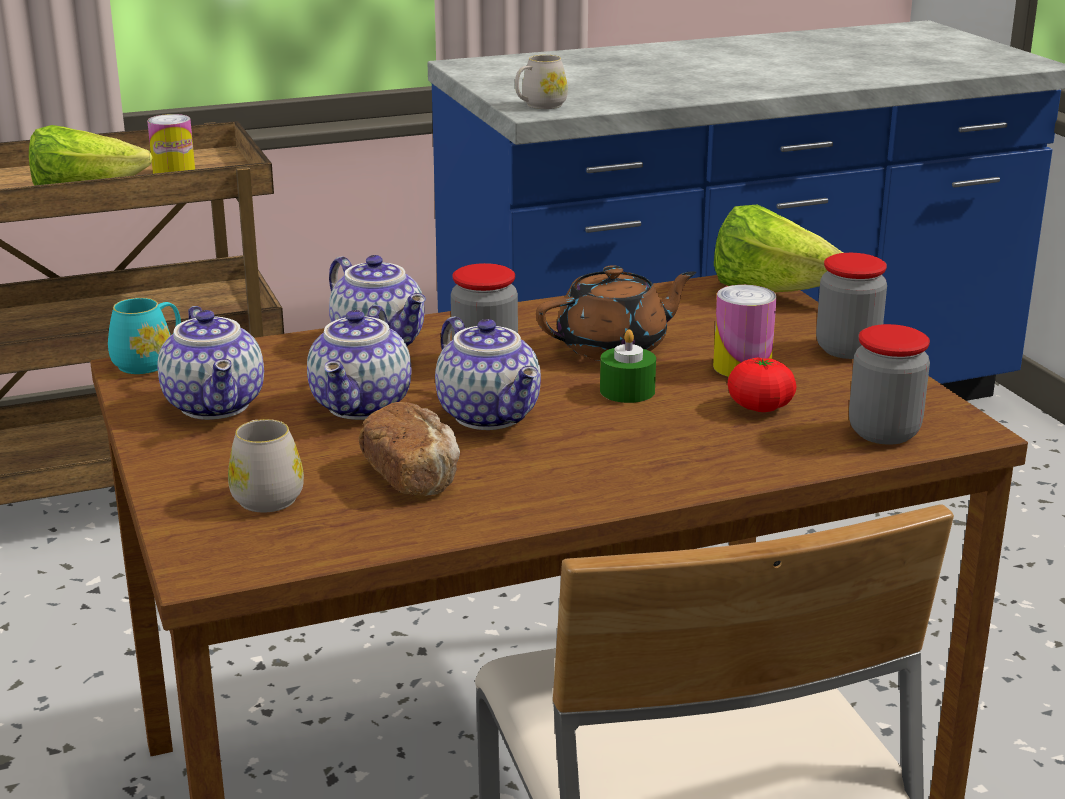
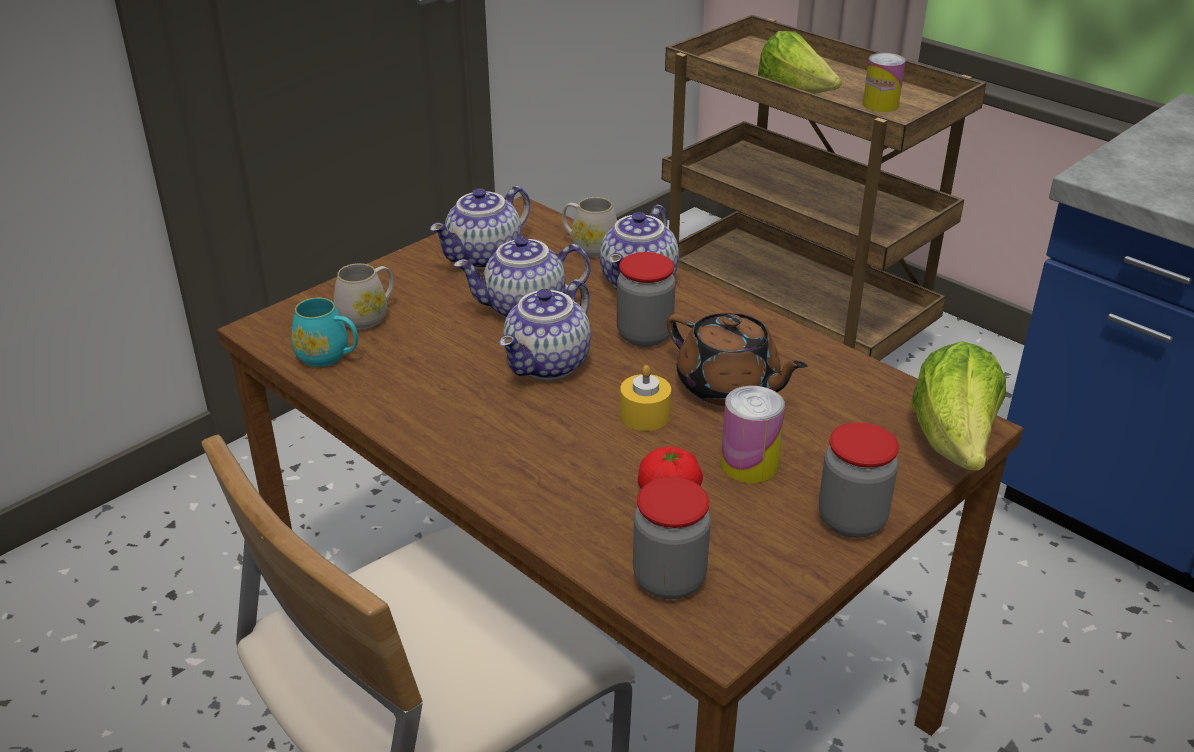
camera: 65 degrees right, 10 degrees up
turquoise mug [108,298,181,374] -> turquoise mug moved to [291,297,358,367]
bread [359,402,460,496] -> none
white mug [515,55,568,109] -> white mug moved to [562,197,617,257]
green candle [600,329,656,403] -> yellow candle [620,365,671,431]

